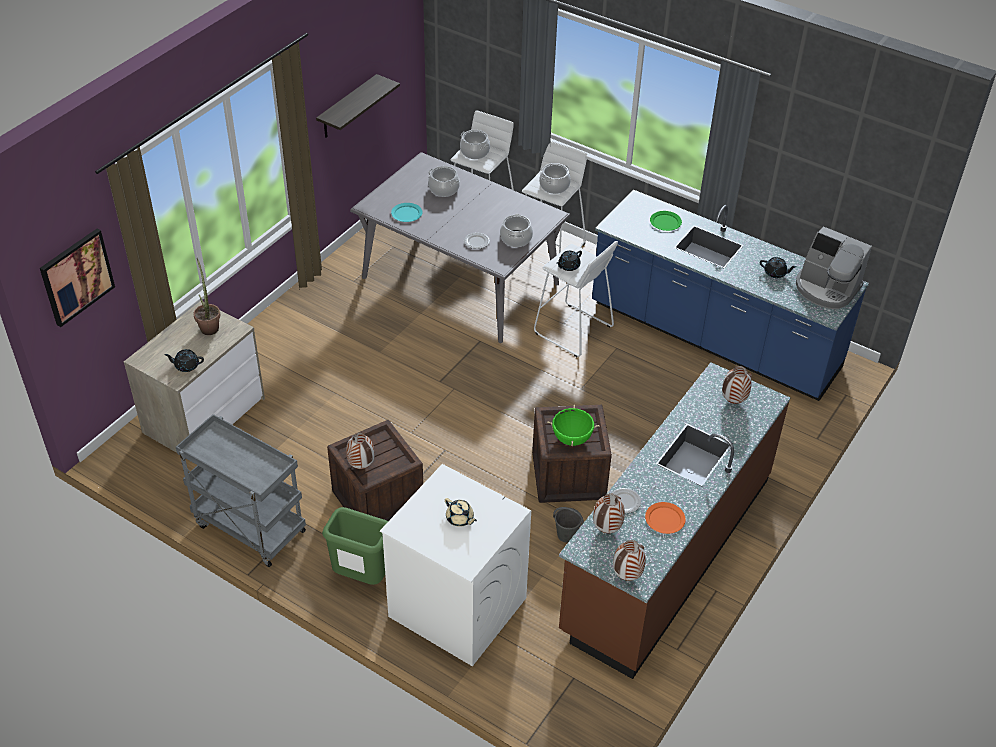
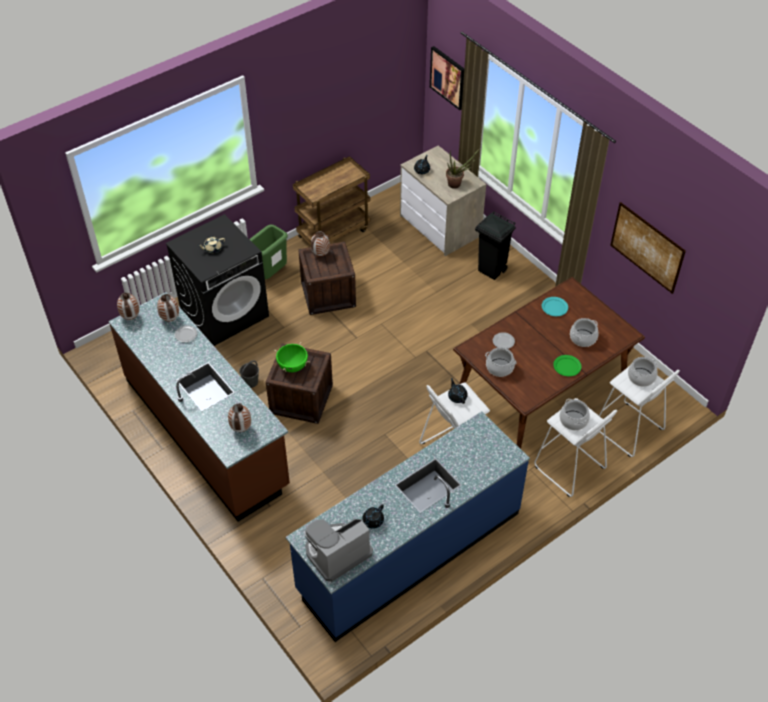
camera: 110 degrees right, 5 degrees up
grey cart [176,414,306,567] -> brown cart [293,156,371,245]
shelf [316,74,400,138] -> picture [610,202,686,294]
grey dining table [350,152,570,343] -> brown dining table [453,277,645,449]
white washing machine [380,464,531,666] -> black washing machine [166,214,269,346]
orange plate [645,502,686,534] -> none
green plate [650,211,682,231] -> green plate moved to [553,355,581,376]
none -> black trash can [475,211,516,280]

